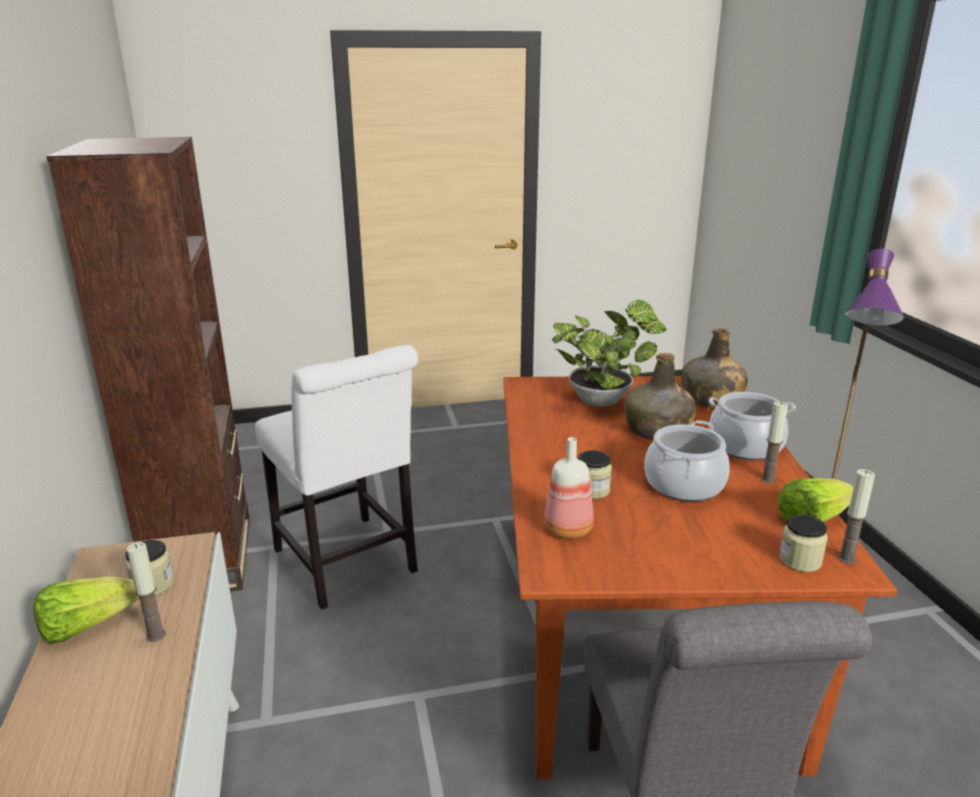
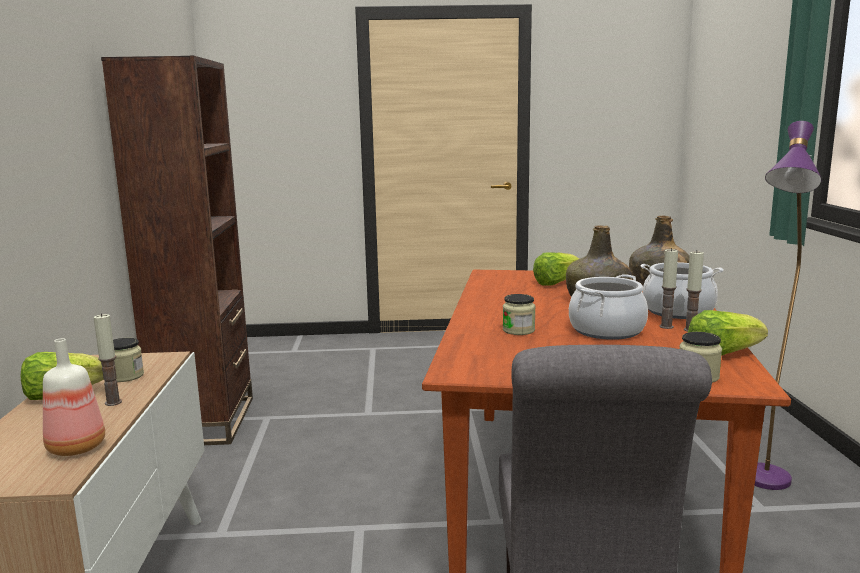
camera: 10 degrees right, 10 degrees down
white chair [255,345,418,610] -> none
bottle [544,437,594,539] -> bottle moved to [43,338,105,456]
potted plant [552,300,667,407] -> lettuce [533,252,579,286]
candle [837,469,875,564] -> candle moved to [660,248,678,329]

